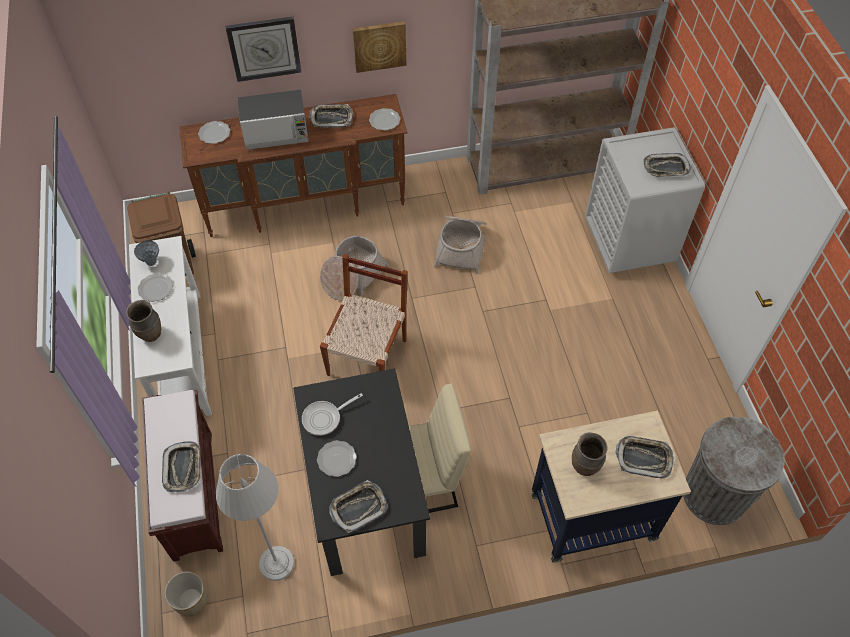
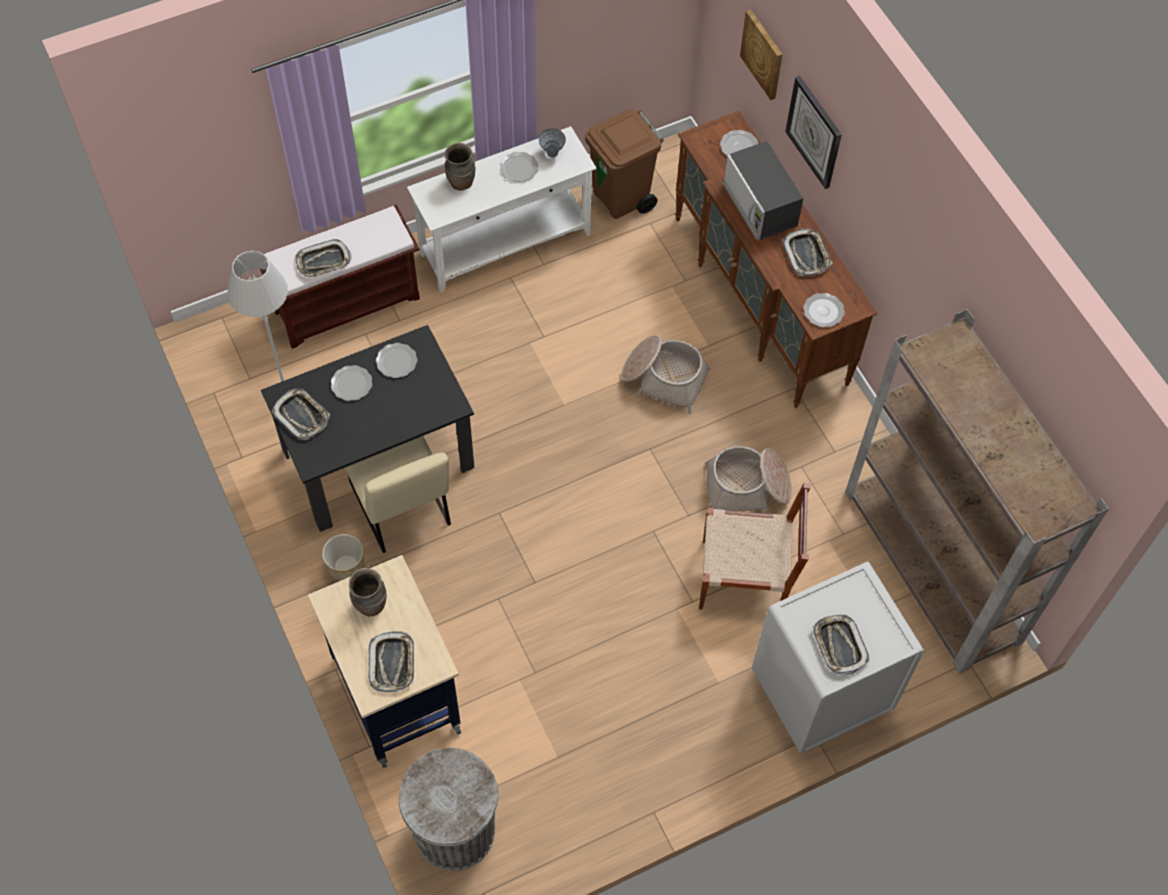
camera: 75 degrees right, 5 degrees up
planter [164,571,207,616] -> planter moved to [322,534,364,581]
frying pan [302,393,363,436] -> plate [376,343,417,378]
chair [320,254,408,376] -> chair moved to [699,483,810,610]
picture [353,21,406,73] -> picture moved to [740,9,783,100]

